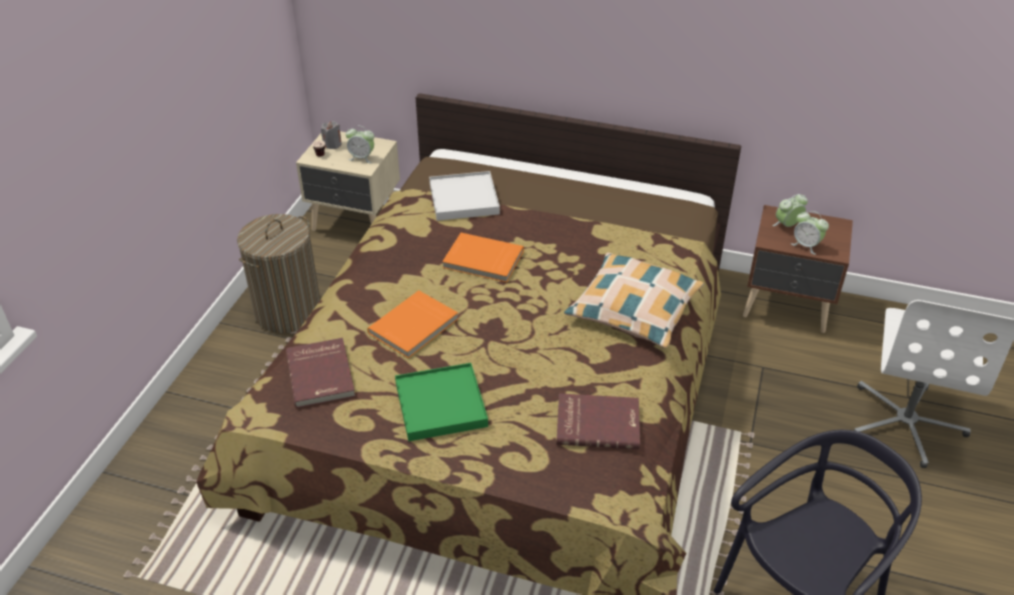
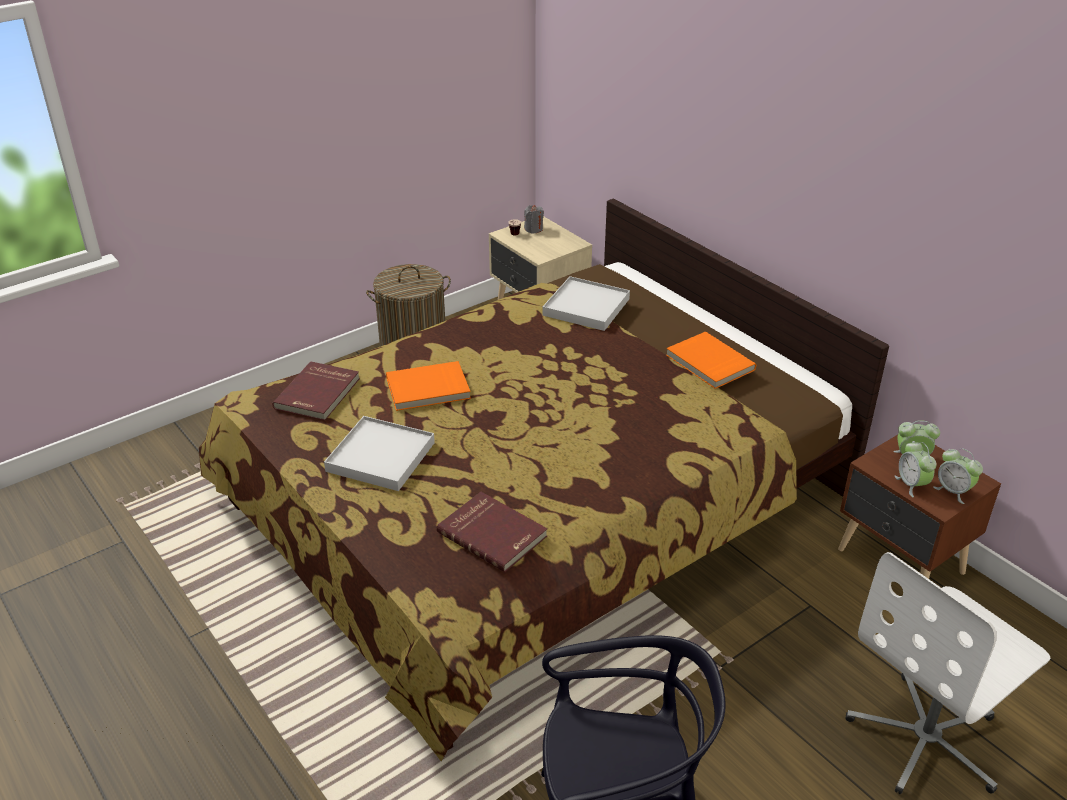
camera: 35 degrees right, 5 degrees down
alarm clock [346,125,374,163] -> alarm clock moved to [933,448,983,504]
green tray [395,363,488,441] -> white tray [324,416,435,491]
orange book [442,233,524,282] -> orange book moved to [666,331,756,389]
pillow [564,253,704,348] -> none

